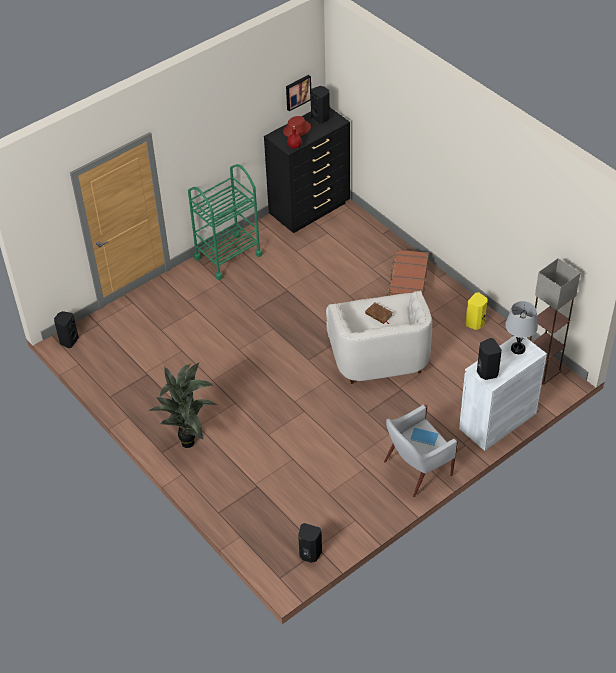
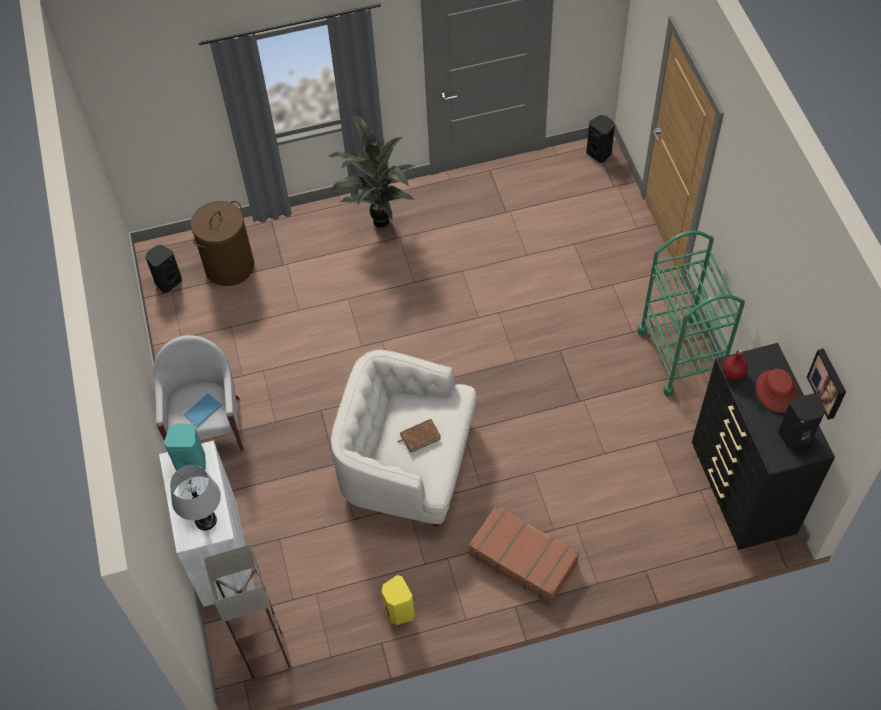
camera: 115 degrees right, 10 degrees up
black speaker [477,338,502,380] -> turquoise speaker [164,424,206,471]
none -> brown laundry basket [191,201,254,286]

